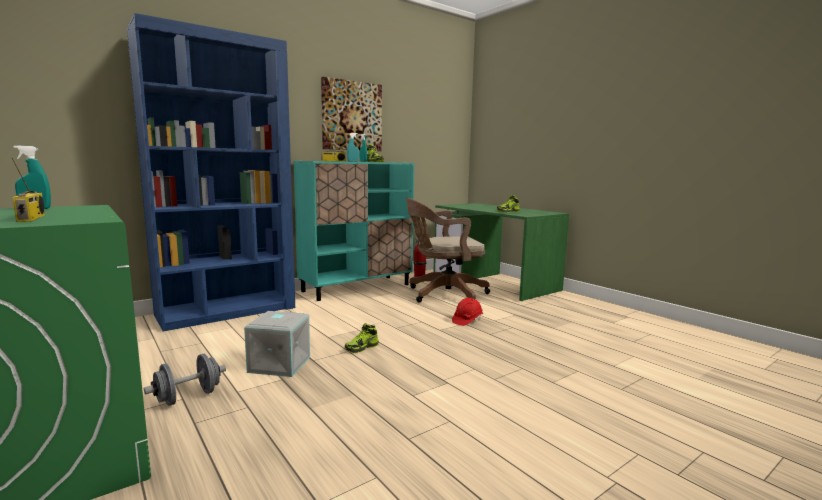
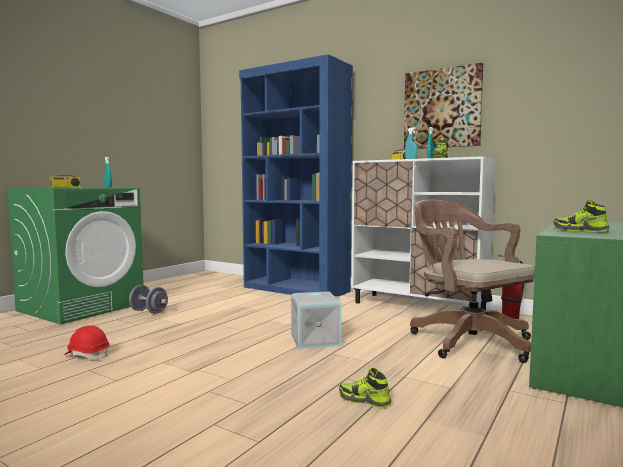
camera: 70 degrees right, 5 degrees down
grey storage box [244,311,310,377] -> grey storage box moved to [291,291,341,349]
turquoise cabinet [293,161,414,301] -> white cabinet [352,156,496,310]
shoe [345,323,379,353] -> shoe moved to [339,368,391,408]
red hard hat [452,298,483,326] -> red hard hat moved to [64,325,110,360]

